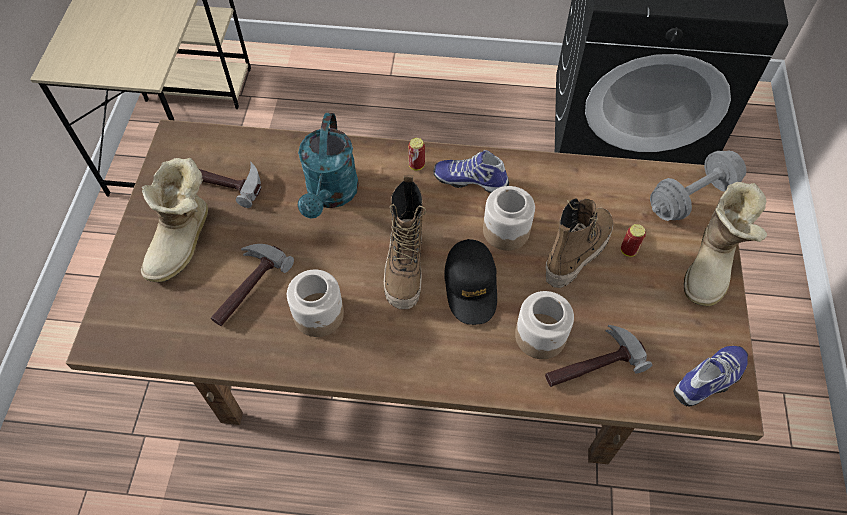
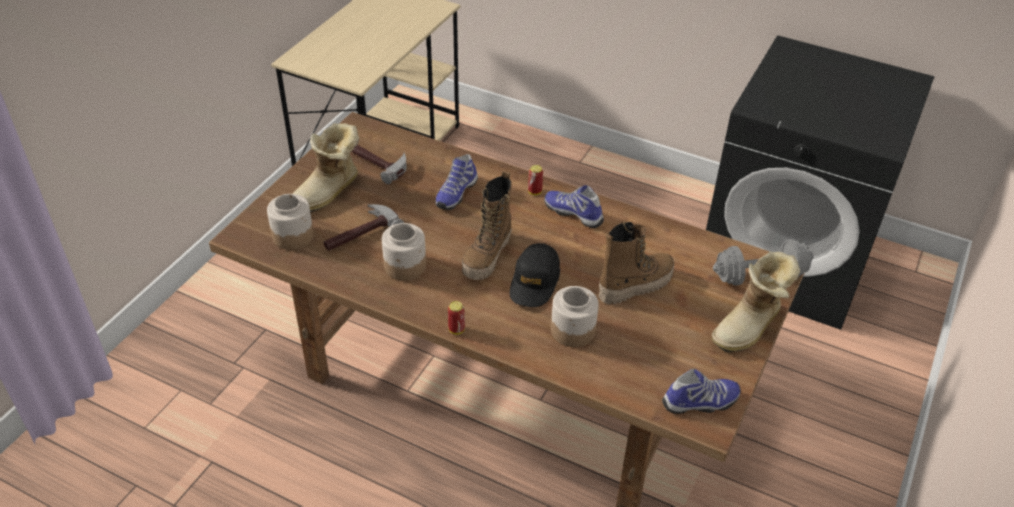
camera: 20 degrees right, 15 degrees down
turquoise watering can [298,113,359,219] -> shoe [436,154,478,210]
jar [483,186,535,250] -> jar moved to [267,194,313,250]
hammer [545,325,653,387] -> none
can [621,224,646,257] -> can moved to [448,301,465,334]

